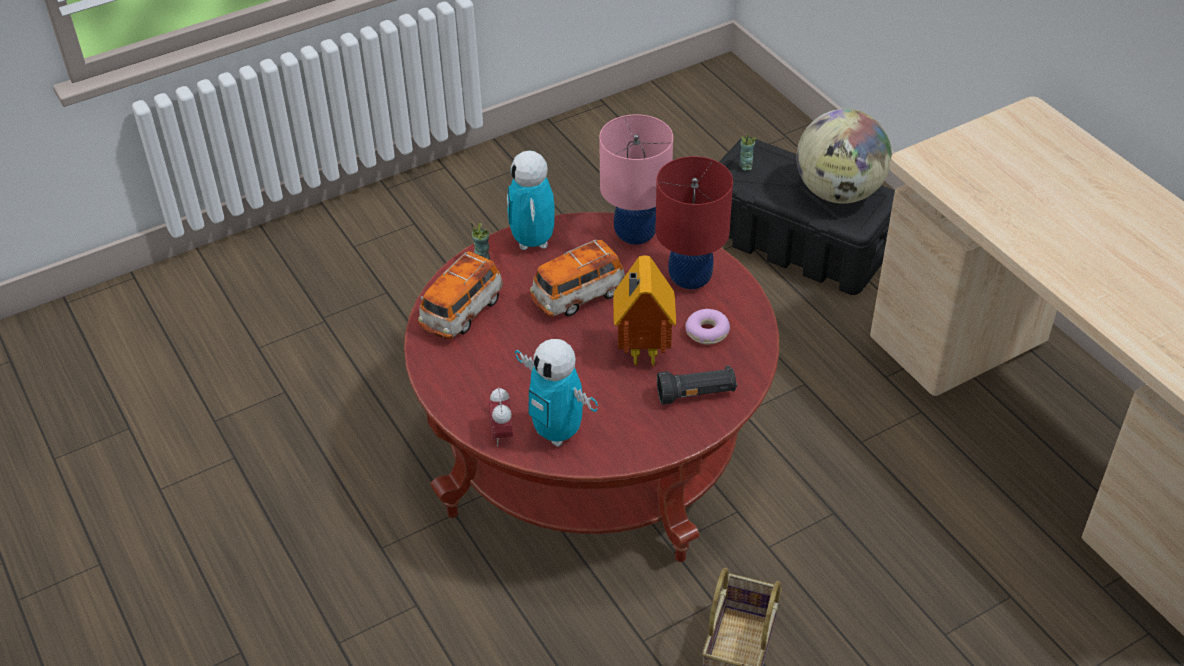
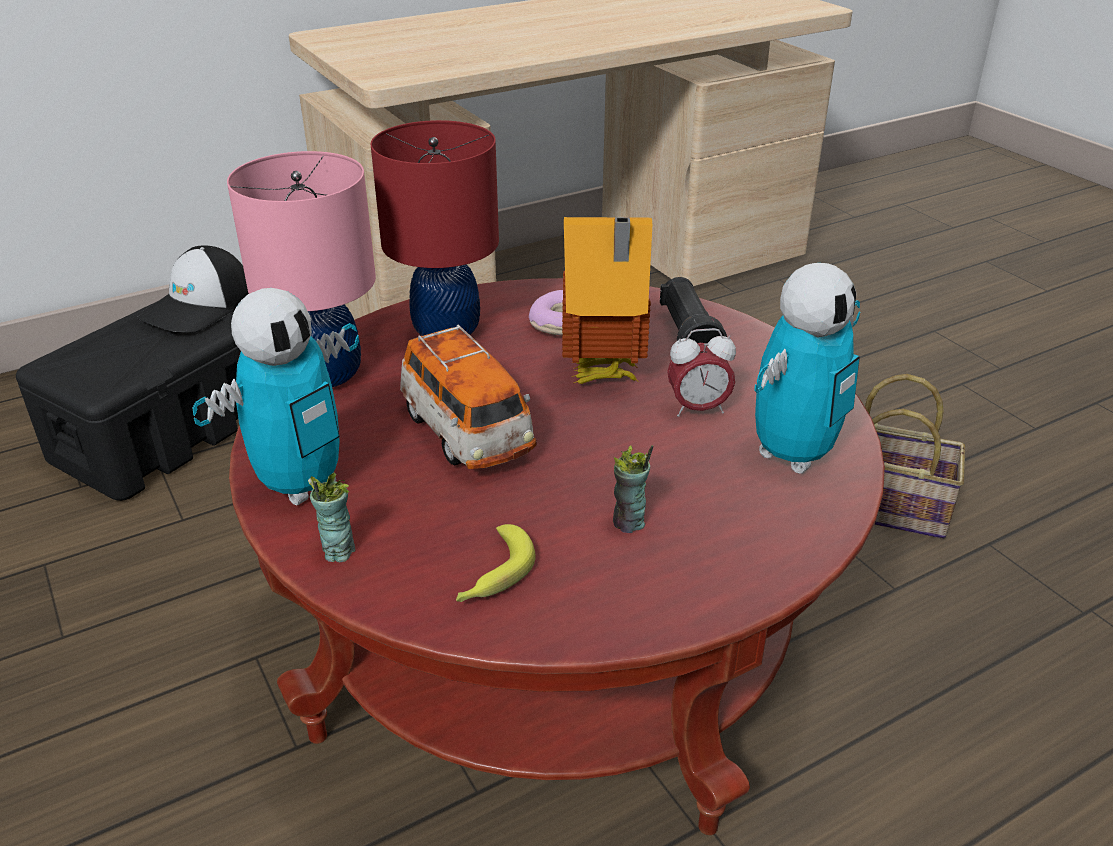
camera: 90 degrees left, 10 degrees down
toy car [418,251,504,339] -> banana [456,524,536,602]
alarm clock [489,387,513,446] -> alarm clock moved to [667,328,736,417]
toy robot [507,151,555,250] -> toy robot turned 45 degrees counterclockwise [192,288,359,505]
cup [740,134,757,171] -> cup moved to [613,445,653,533]
globe [796,109,892,204] -> cap [138,246,249,332]

